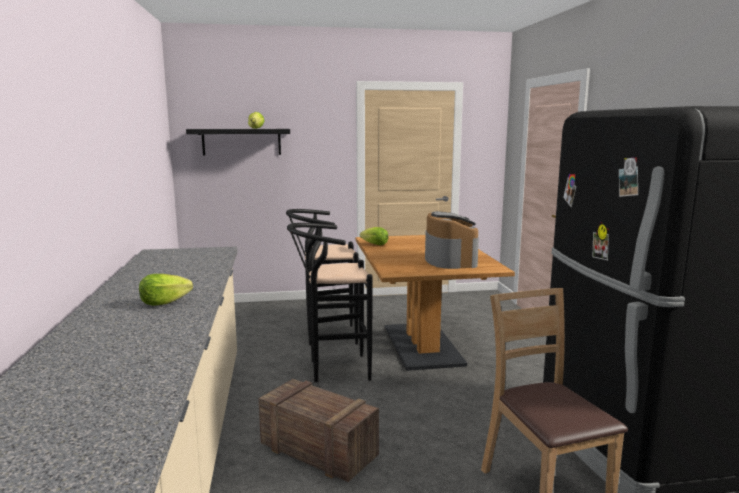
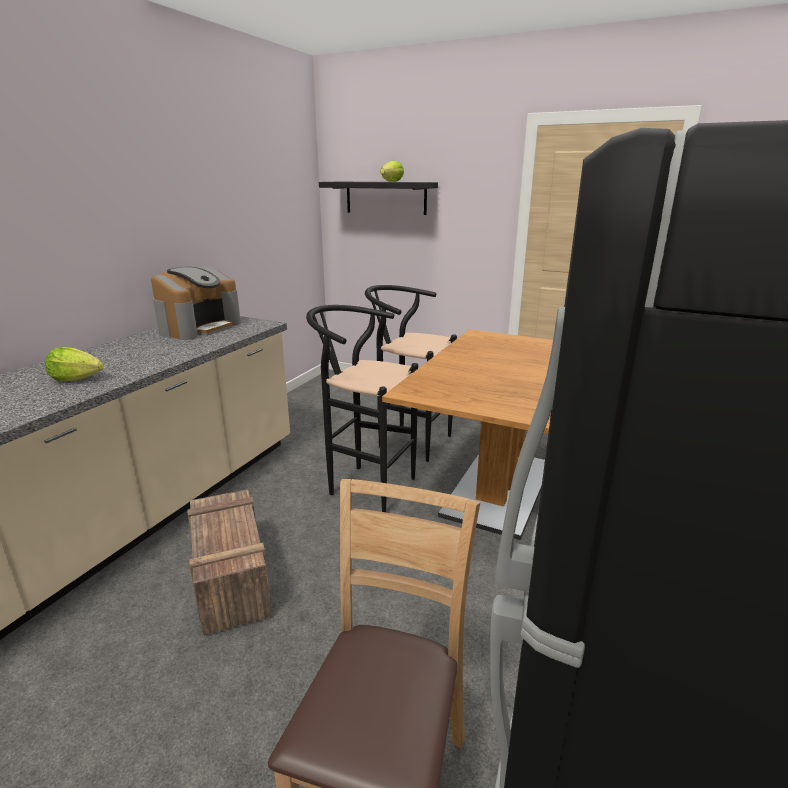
camera: 35 degrees right, 10 degrees up
lettuce [360,227,388,245] -> none
coffee machine [425,211,479,269] -> coffee machine moved to [151,267,241,340]

